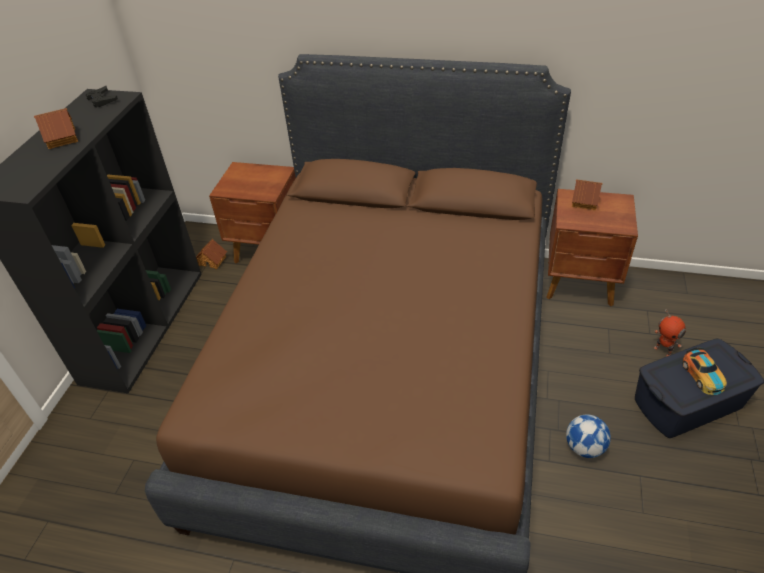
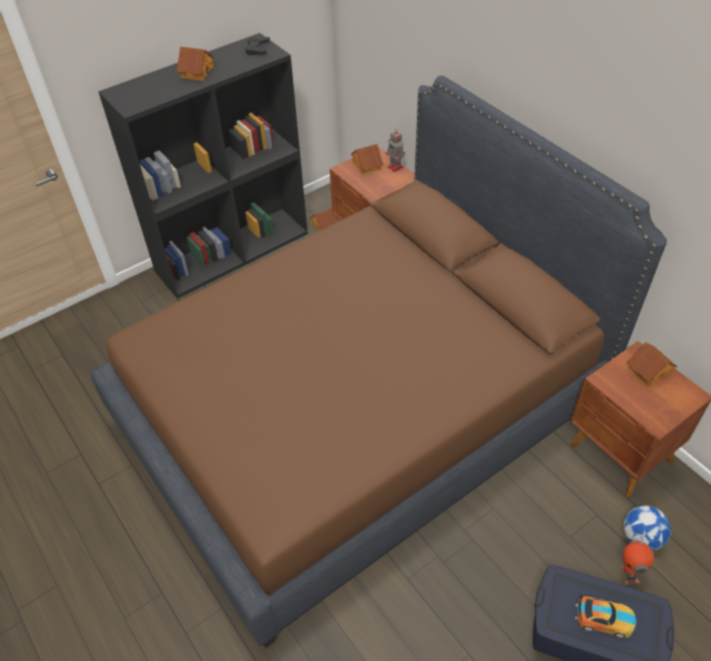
camera: 40 degrees right, 5 degrees up
football [566,414,611,458] -> football moved to [624,506,671,551]
toy car [682,348,727,395] -> toy car turned 105 degrees counterclockwise [575,596,637,638]
none -> toy house [351,144,383,175]
none -> toy robot [386,128,405,172]

